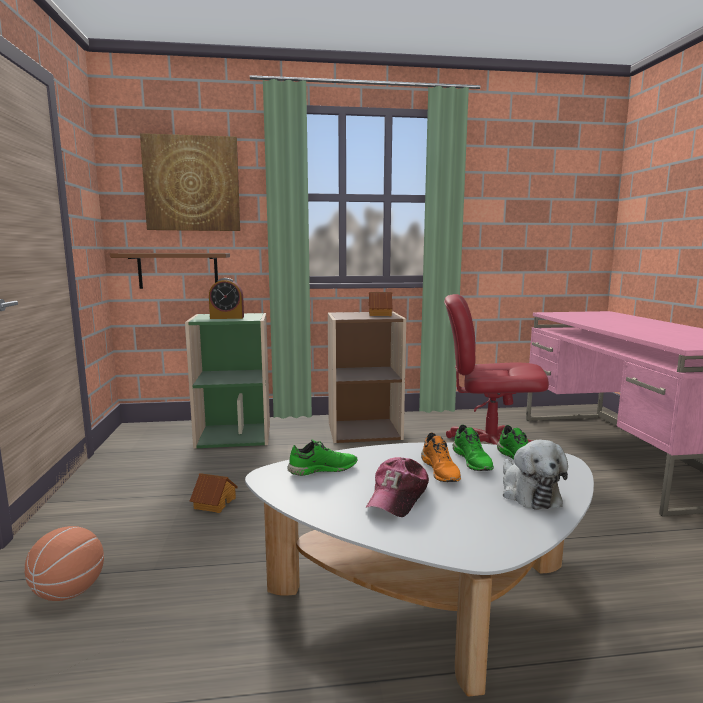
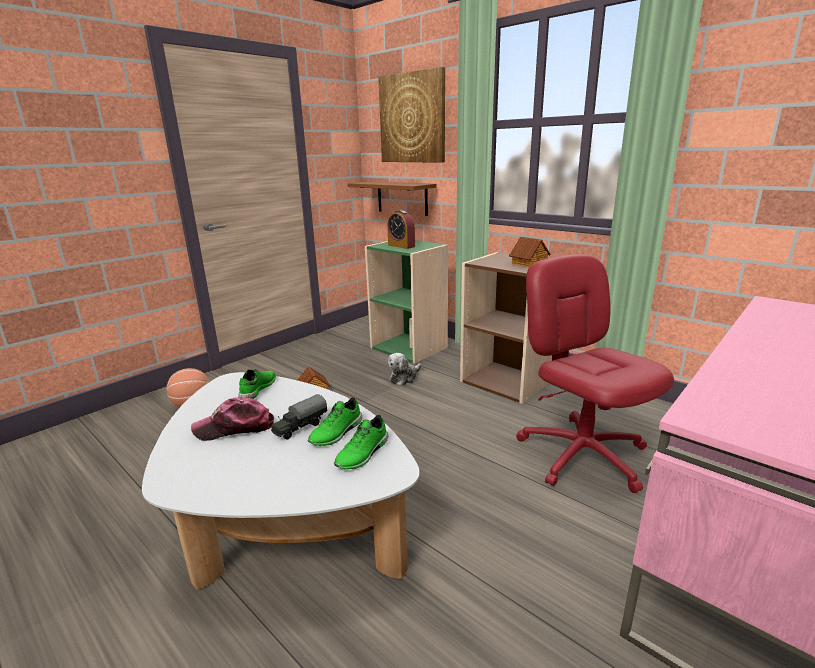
camera: 50 degrees right, 10 degrees up
green shoe [287,439,357,476] -> green shoe turned 105 degrees counterclockwise [238,369,276,399]
orange shoe [421,432,461,482] -> toy truck [271,394,327,439]
plush toy [503,440,568,510] -> plush toy moved to [388,353,421,386]

